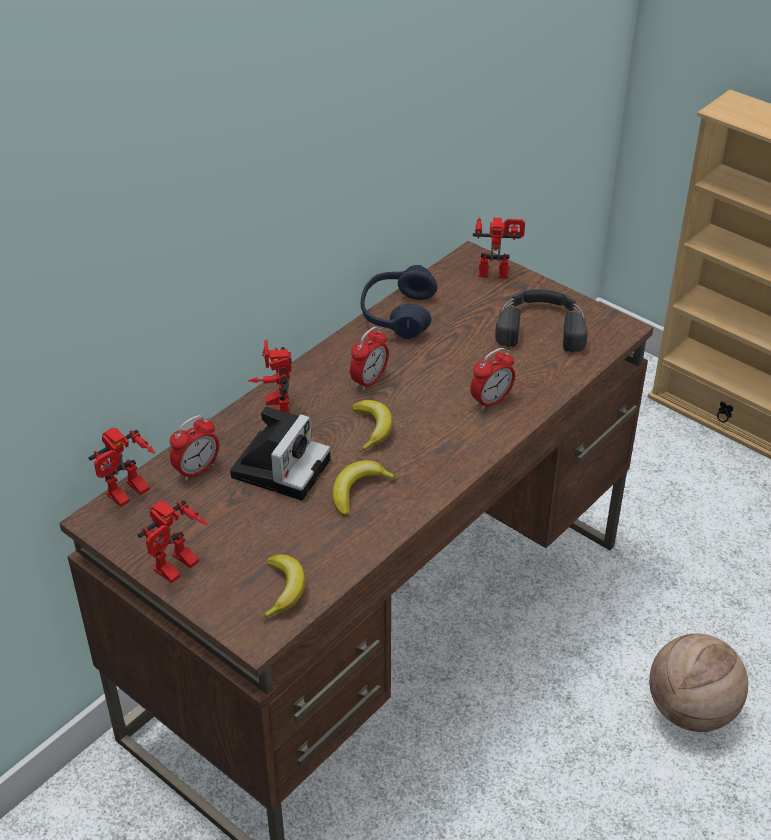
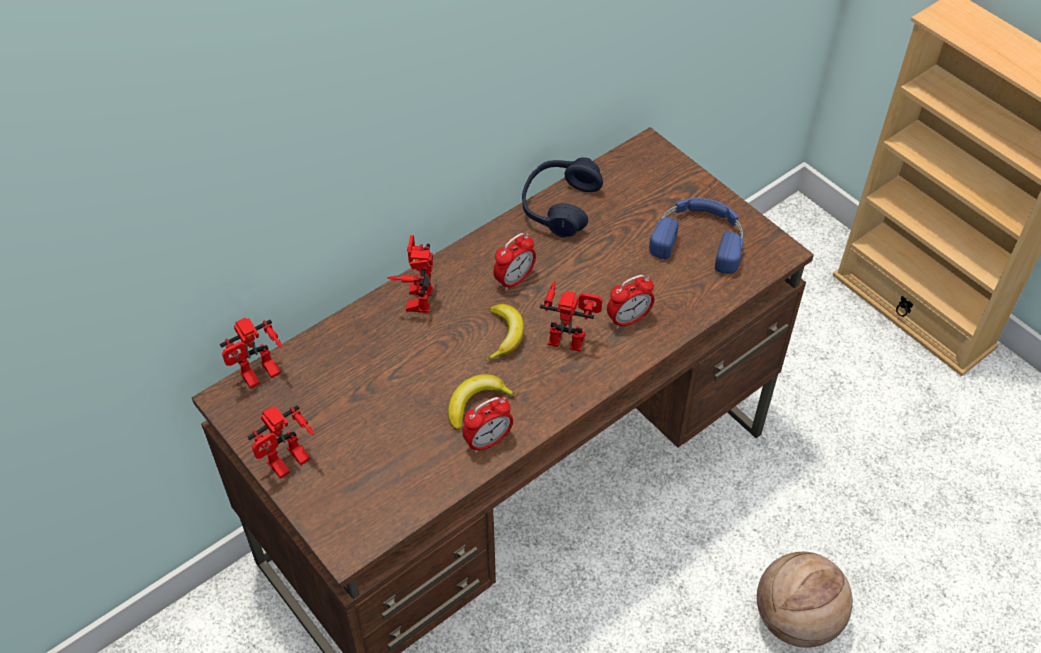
camera: 10 degrees right, 10 degrees up
alarm clock [170,415,219,481] -> alarm clock moved to [462,397,513,453]
camera [230,407,331,501] -> none
banana [261,554,305,619] -> none
toy robot [473,217,525,278] -> toy robot moved to [540,281,602,351]
black headphones [495,289,588,352] -> blue headphones [649,198,744,274]

